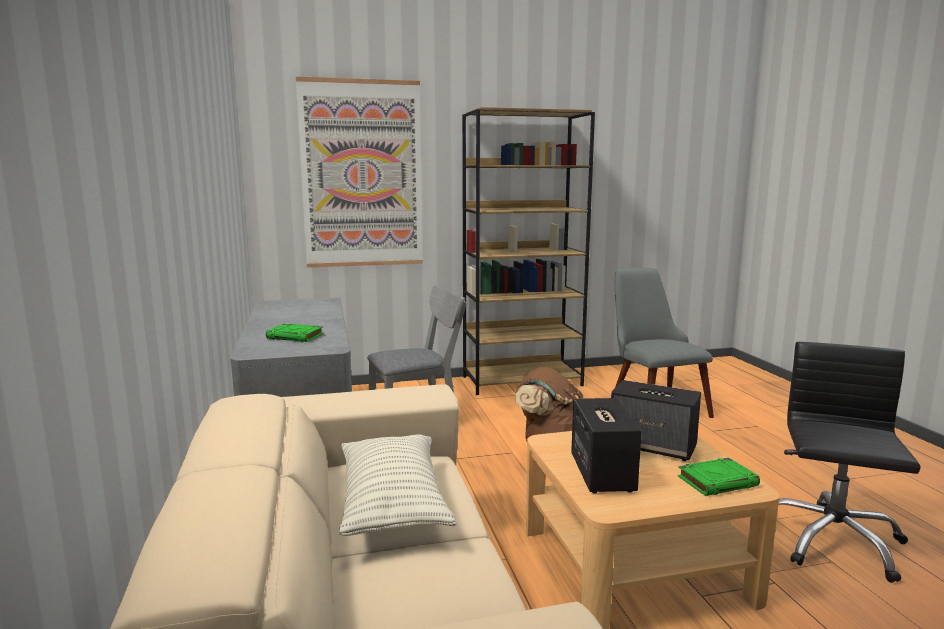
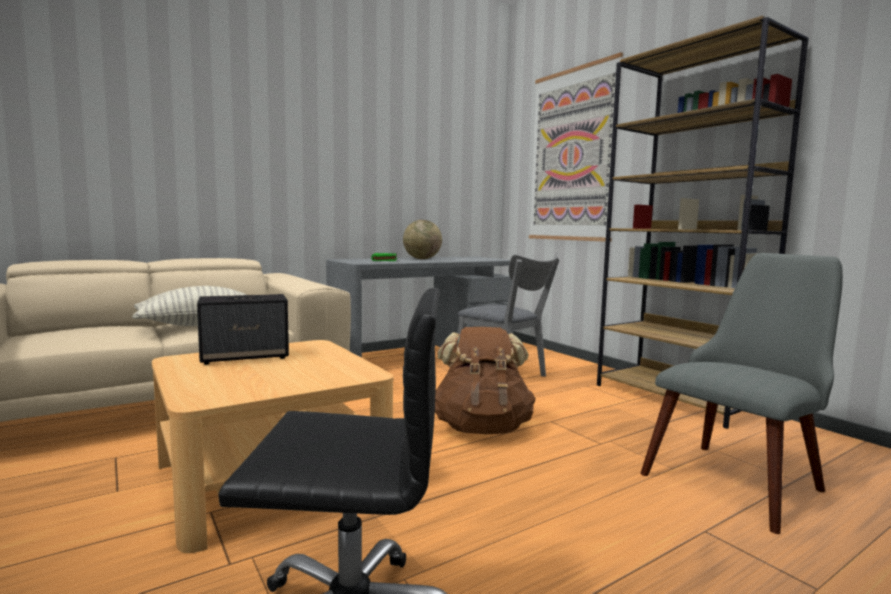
camera: 70 degrees right, 5 degrees down
speaker [611,380,701,461] -> none
green book [678,457,760,496] -> none
none -> globe [403,220,442,259]

